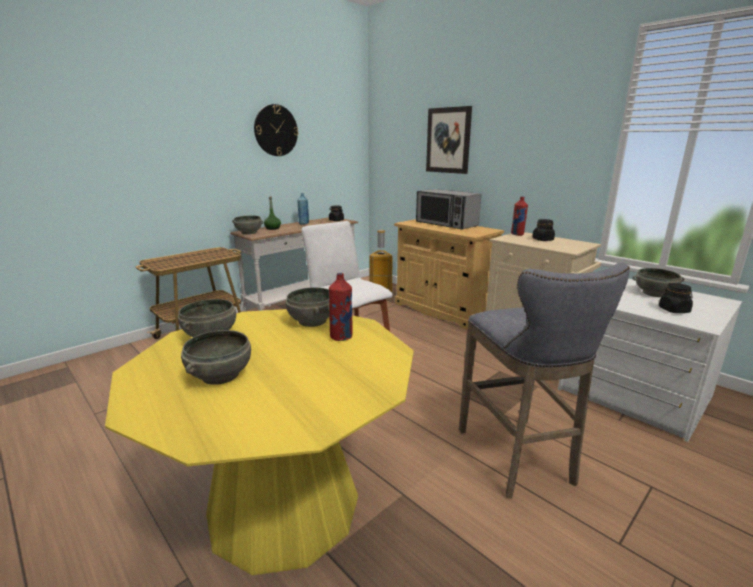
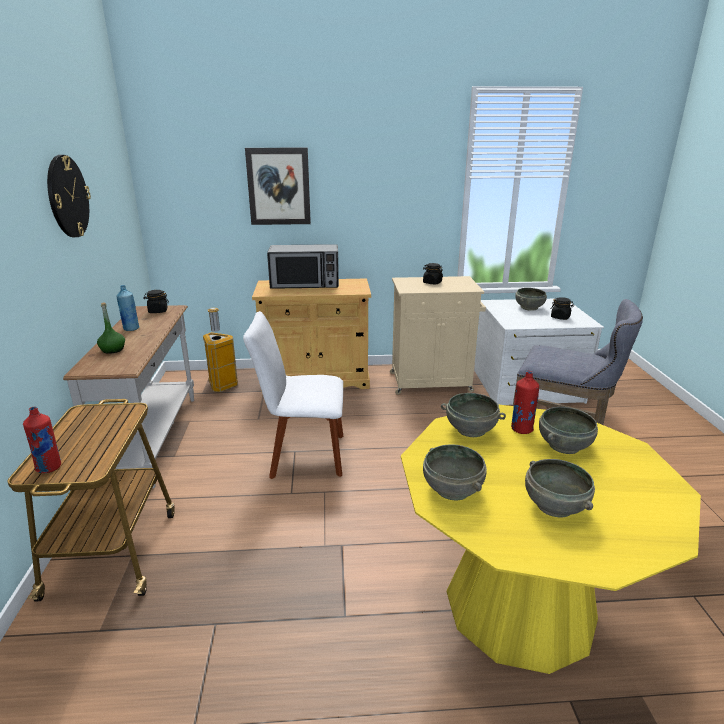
camera: 50 degrees left, 5 degrees up
grey bowl [232,216,263,234] -> grey bowl moved to [539,407,598,454]
red bottle [511,197,528,236] -> red bottle moved to [23,407,61,473]

